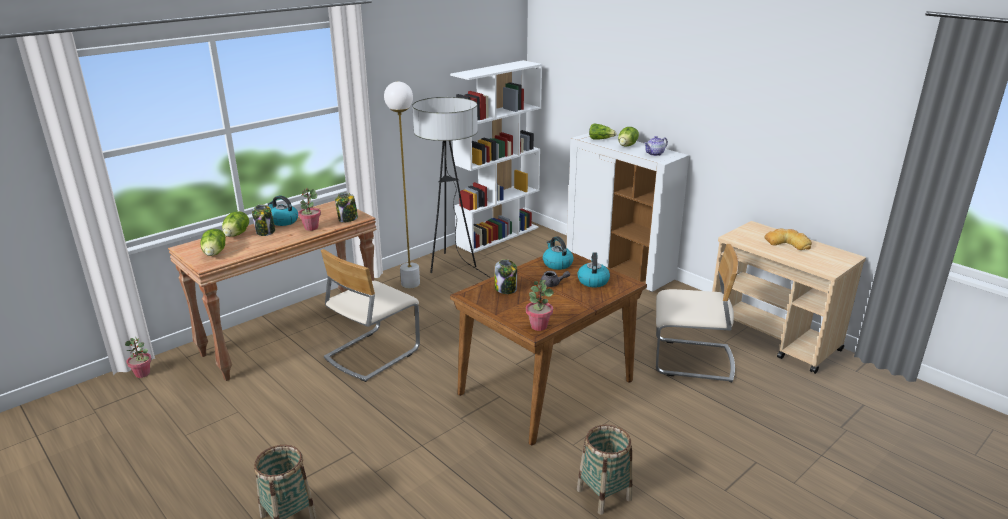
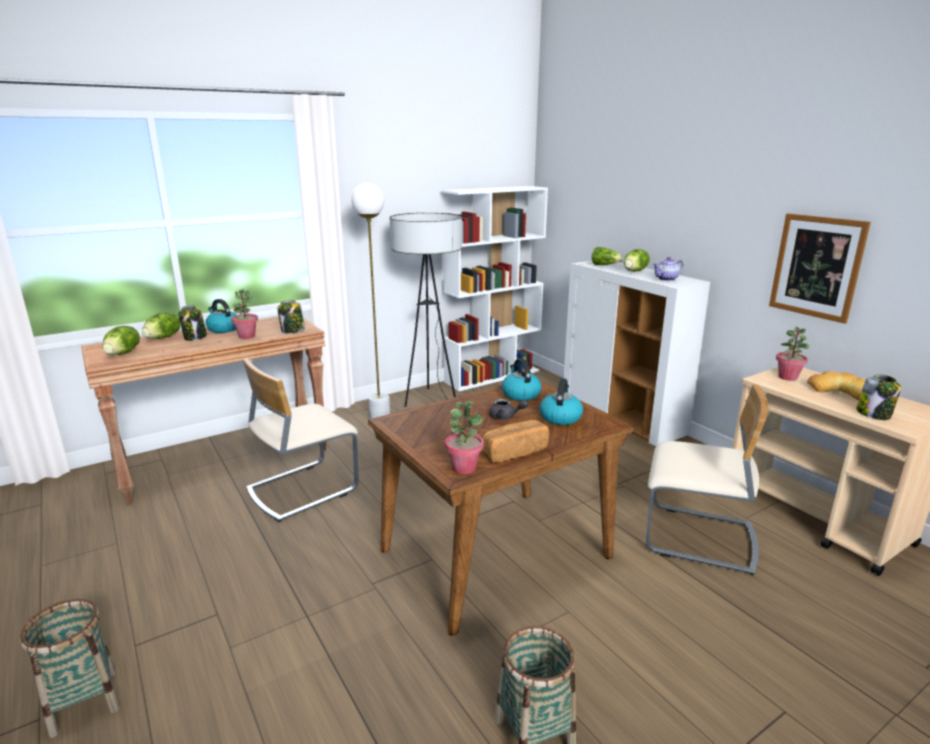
camera: 10 degrees right, 5 degrees down
potted plant [125,338,152,378] -> potted plant moved to [776,327,810,381]
jar [495,259,517,294] -> jar moved to [856,374,901,420]
none -> bread [481,420,549,462]
none -> picture [769,213,871,324]

